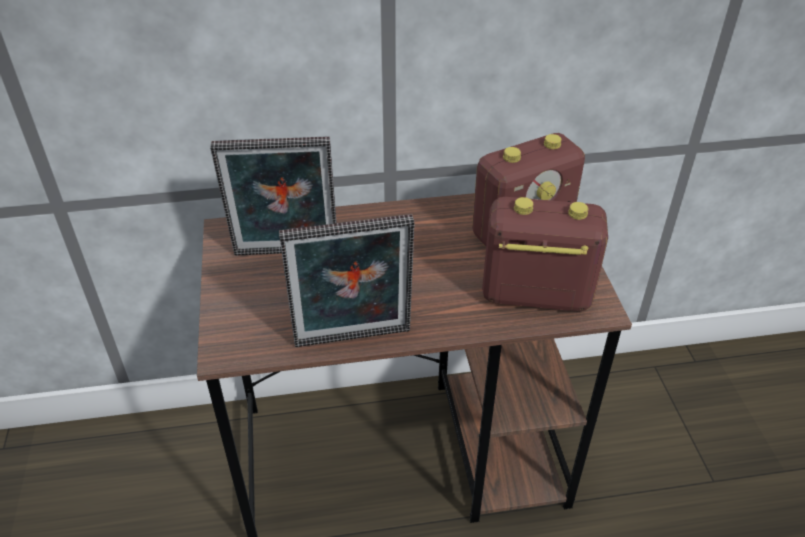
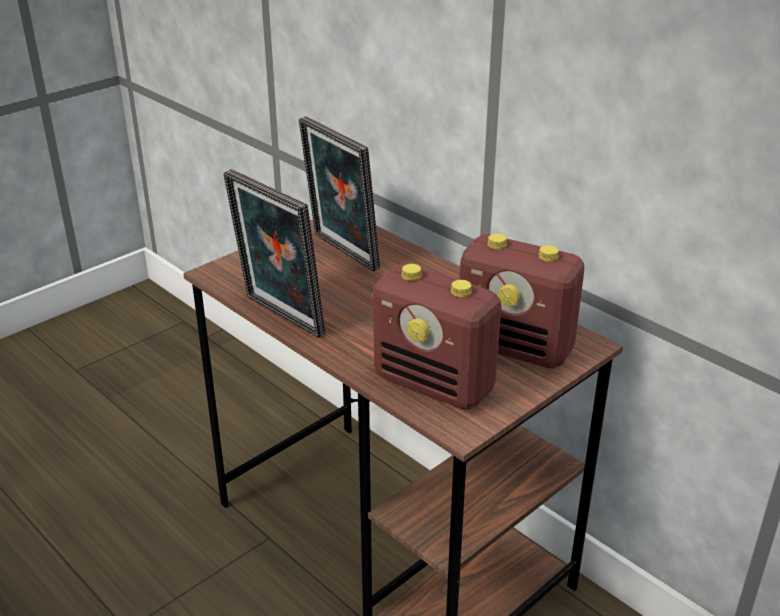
camera: 55 degrees right, 10 degrees down
radio [482,197,608,311] -> radio turned 150 degrees clockwise [373,263,501,410]

